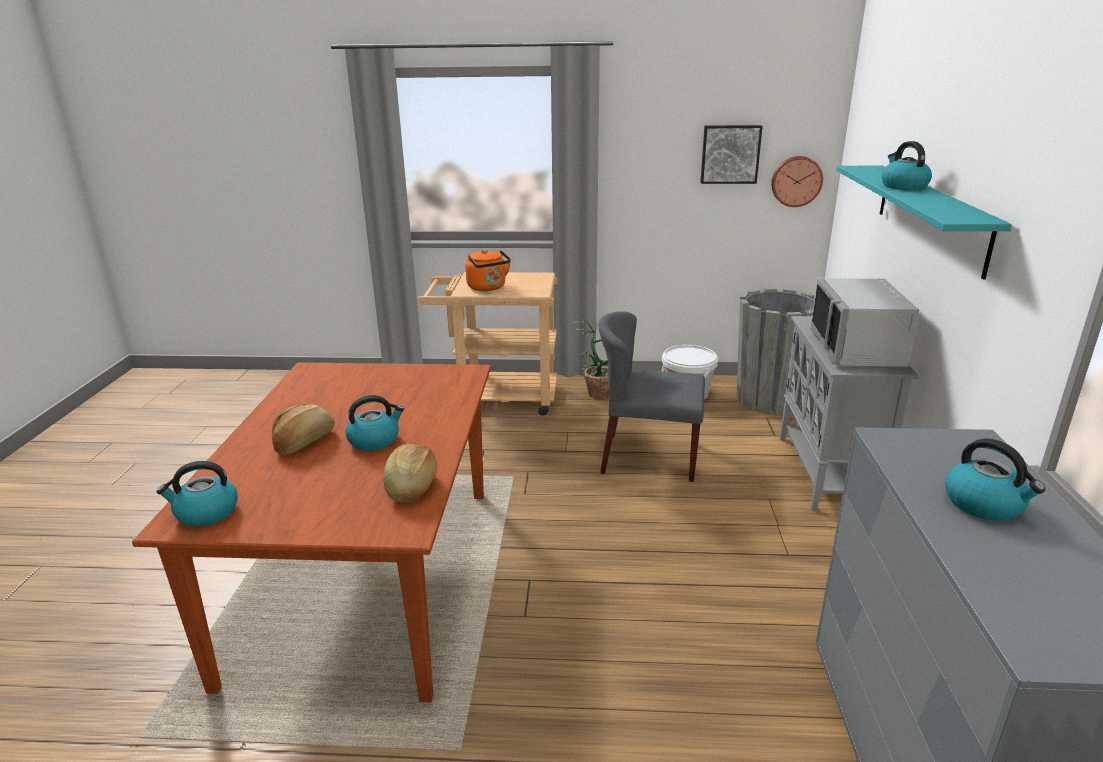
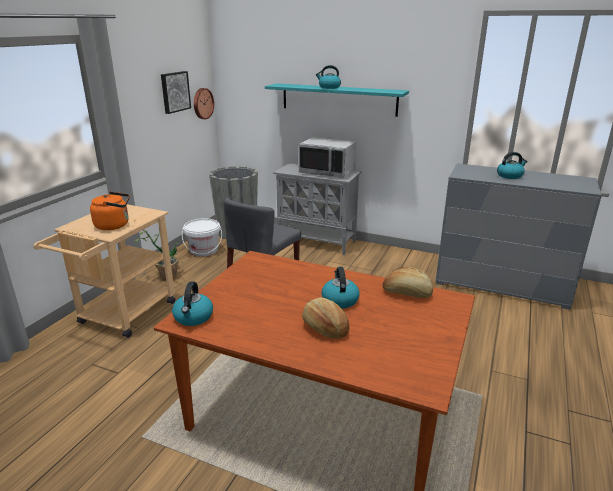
camera: 70 degrees left, 0 degrees up
kettle [157,461,238,527] -> kettle moved to [172,281,213,326]

